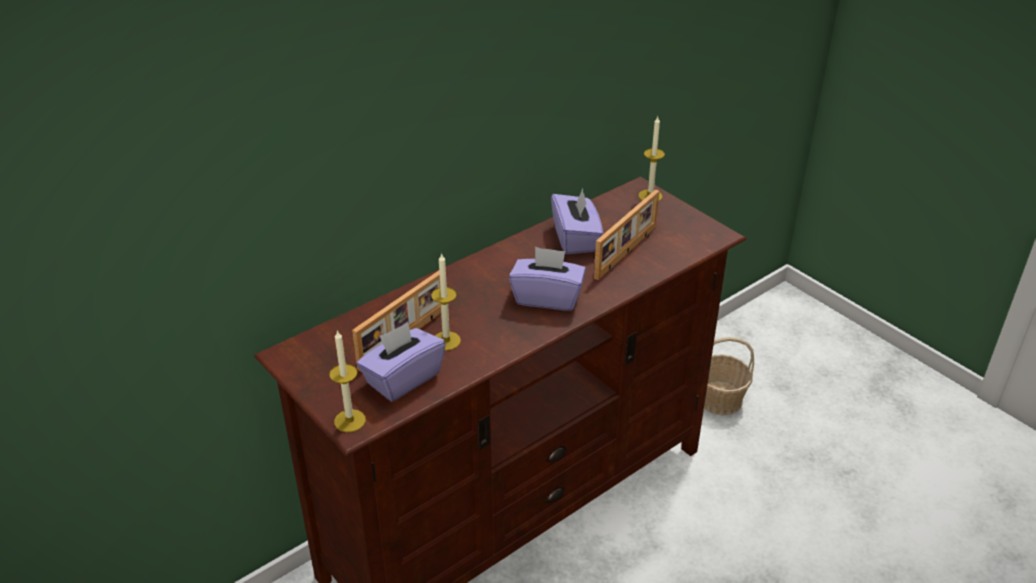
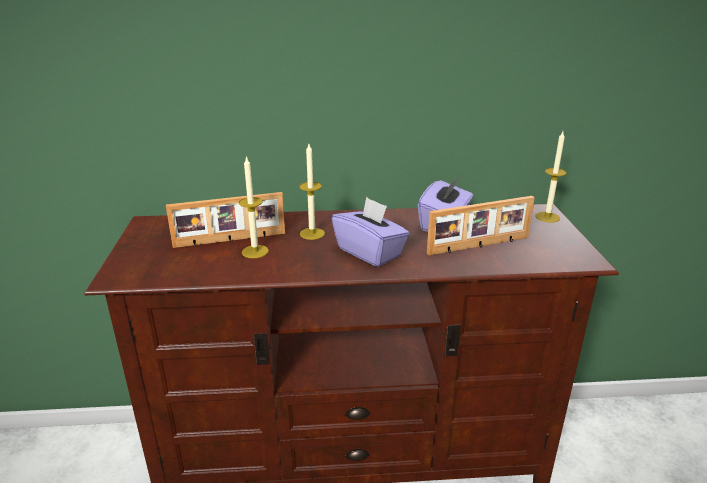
camera: 35 degrees right, 10 degrees down
candle [329,330,366,432] -> candle moved to [299,144,325,240]
purple tissue box [357,322,446,402] -> none
basket [704,337,754,415] -> none

